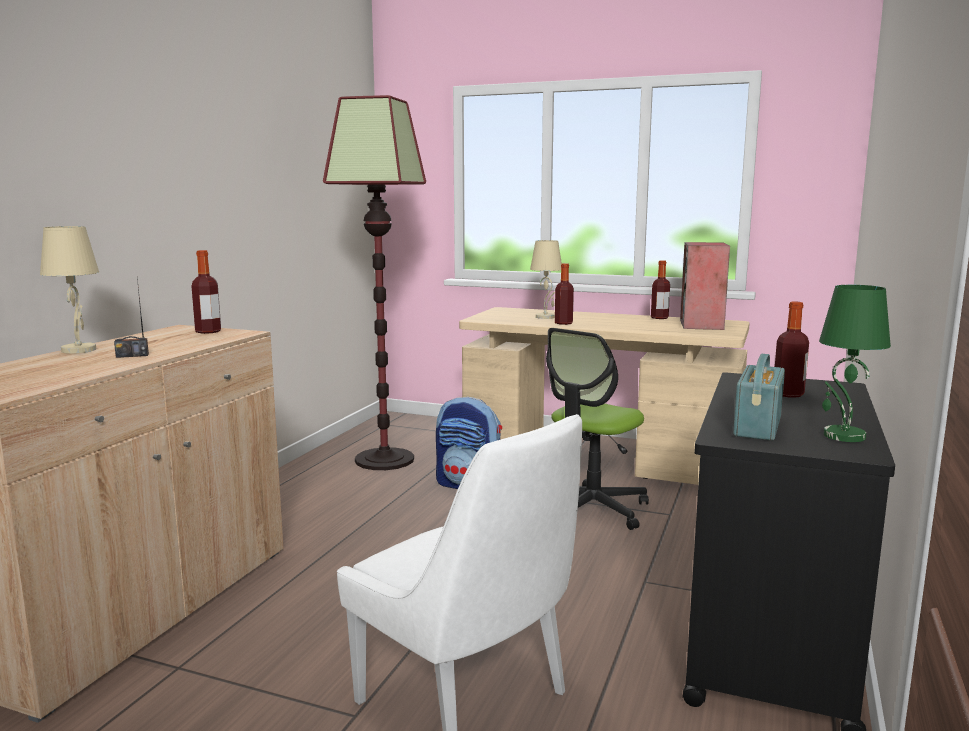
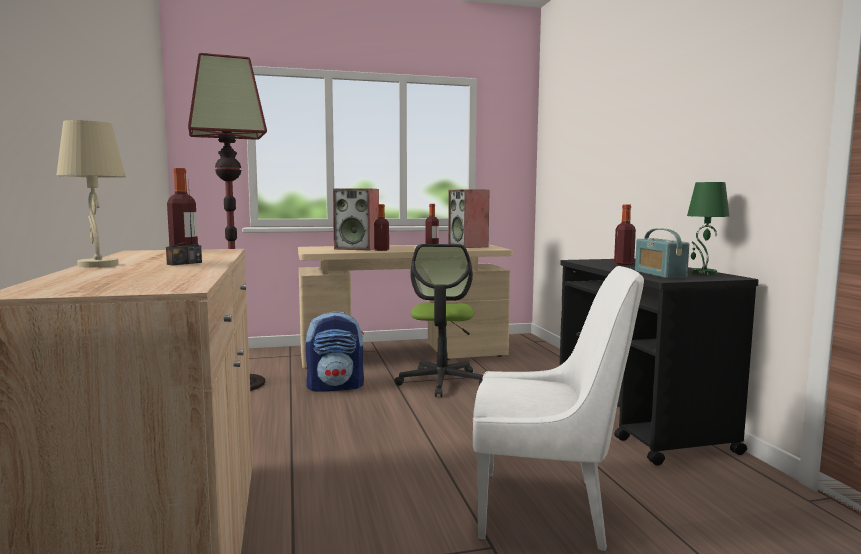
camera: 35 degrees left, 5 degrees down
beige table lamp [530,240,562,319] -> speaker [333,188,379,250]

